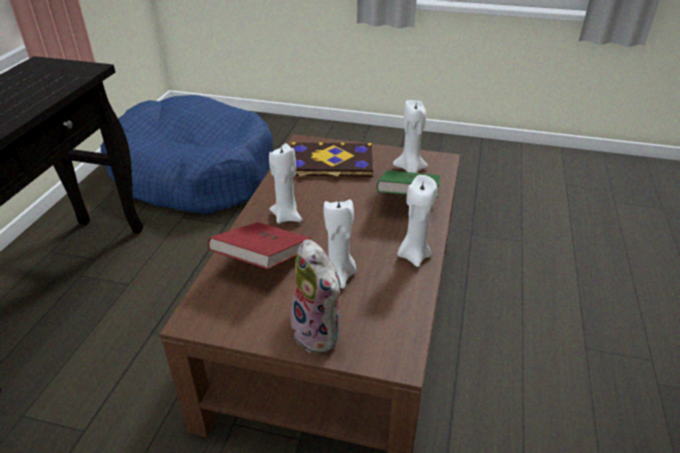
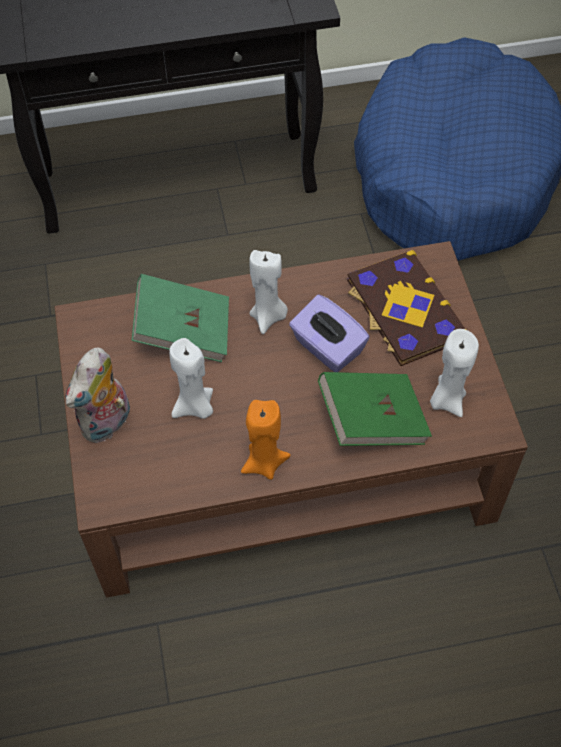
camera: 65 degrees right, 20 degrees up
red book [208,222,311,269] -> green book [132,274,229,362]
white candle [398,175,437,267] -> orange candle [241,400,291,480]
none -> purple tissue box [289,295,370,372]

